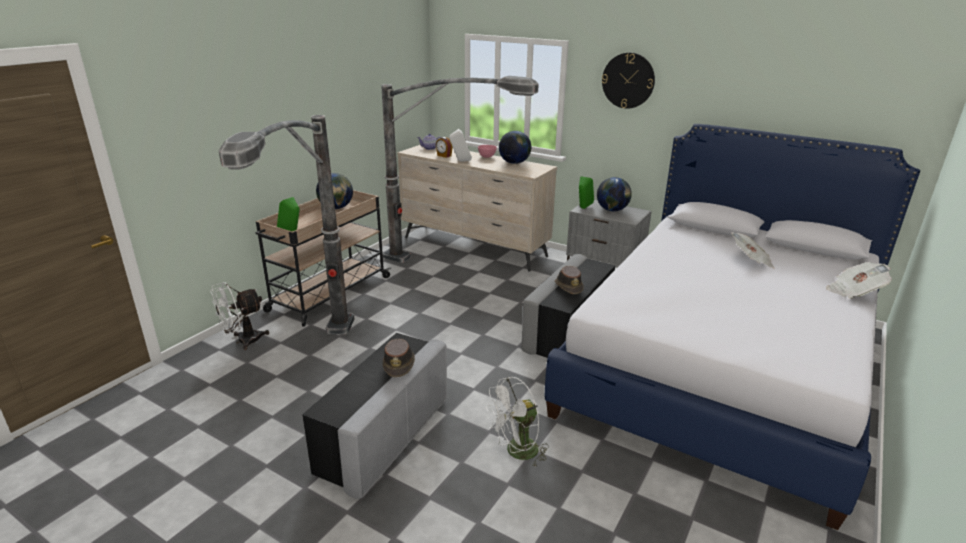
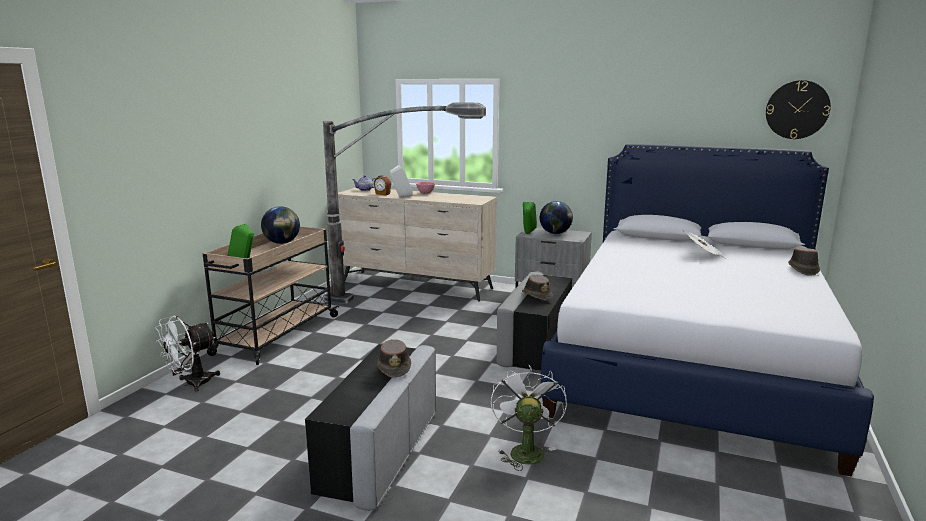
camera: 10 degrees left, 10 degrees down
floor lamp [219,115,354,335] -> none
white fan [486,377,549,468] -> white fan turned 135 degrees clockwise [491,365,567,471]
globe [499,131,531,164] -> none
wall clock [602,52,655,109] -> wall clock moved to [766,80,831,139]
newspaper [826,262,892,299] -> brown hat [788,248,820,276]

